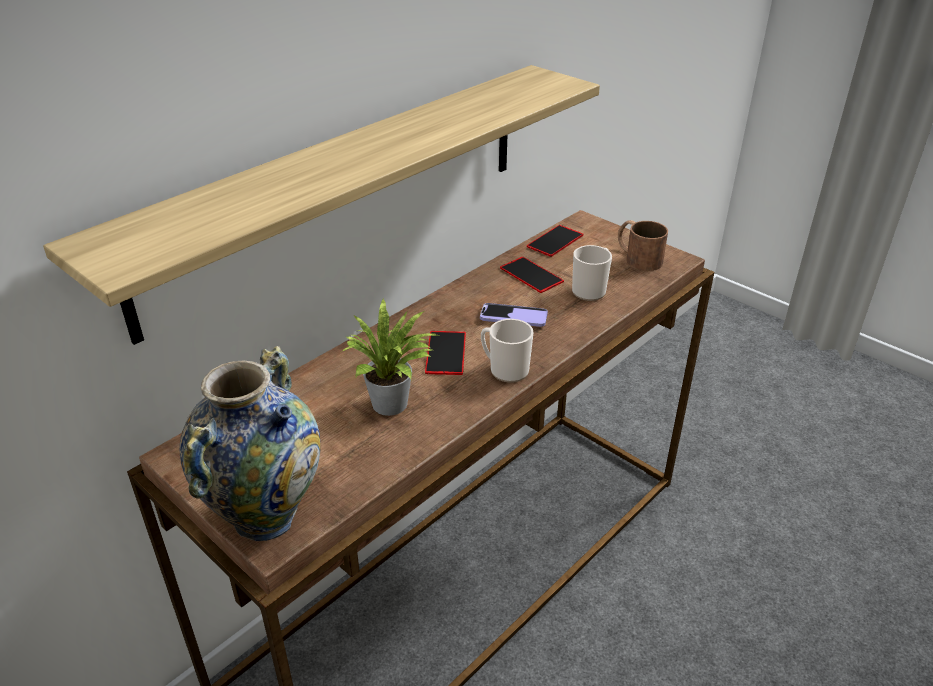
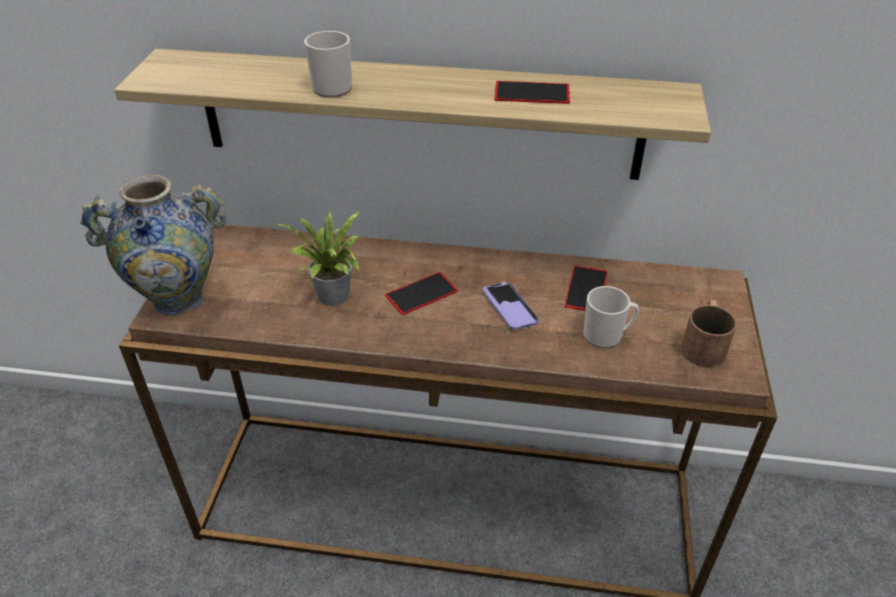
camera: 55 degrees right, 5 degrees up
mug [481,319,534,383] -> mug moved to [304,31,352,98]
phone [527,225,583,257] -> phone moved to [494,81,570,104]

